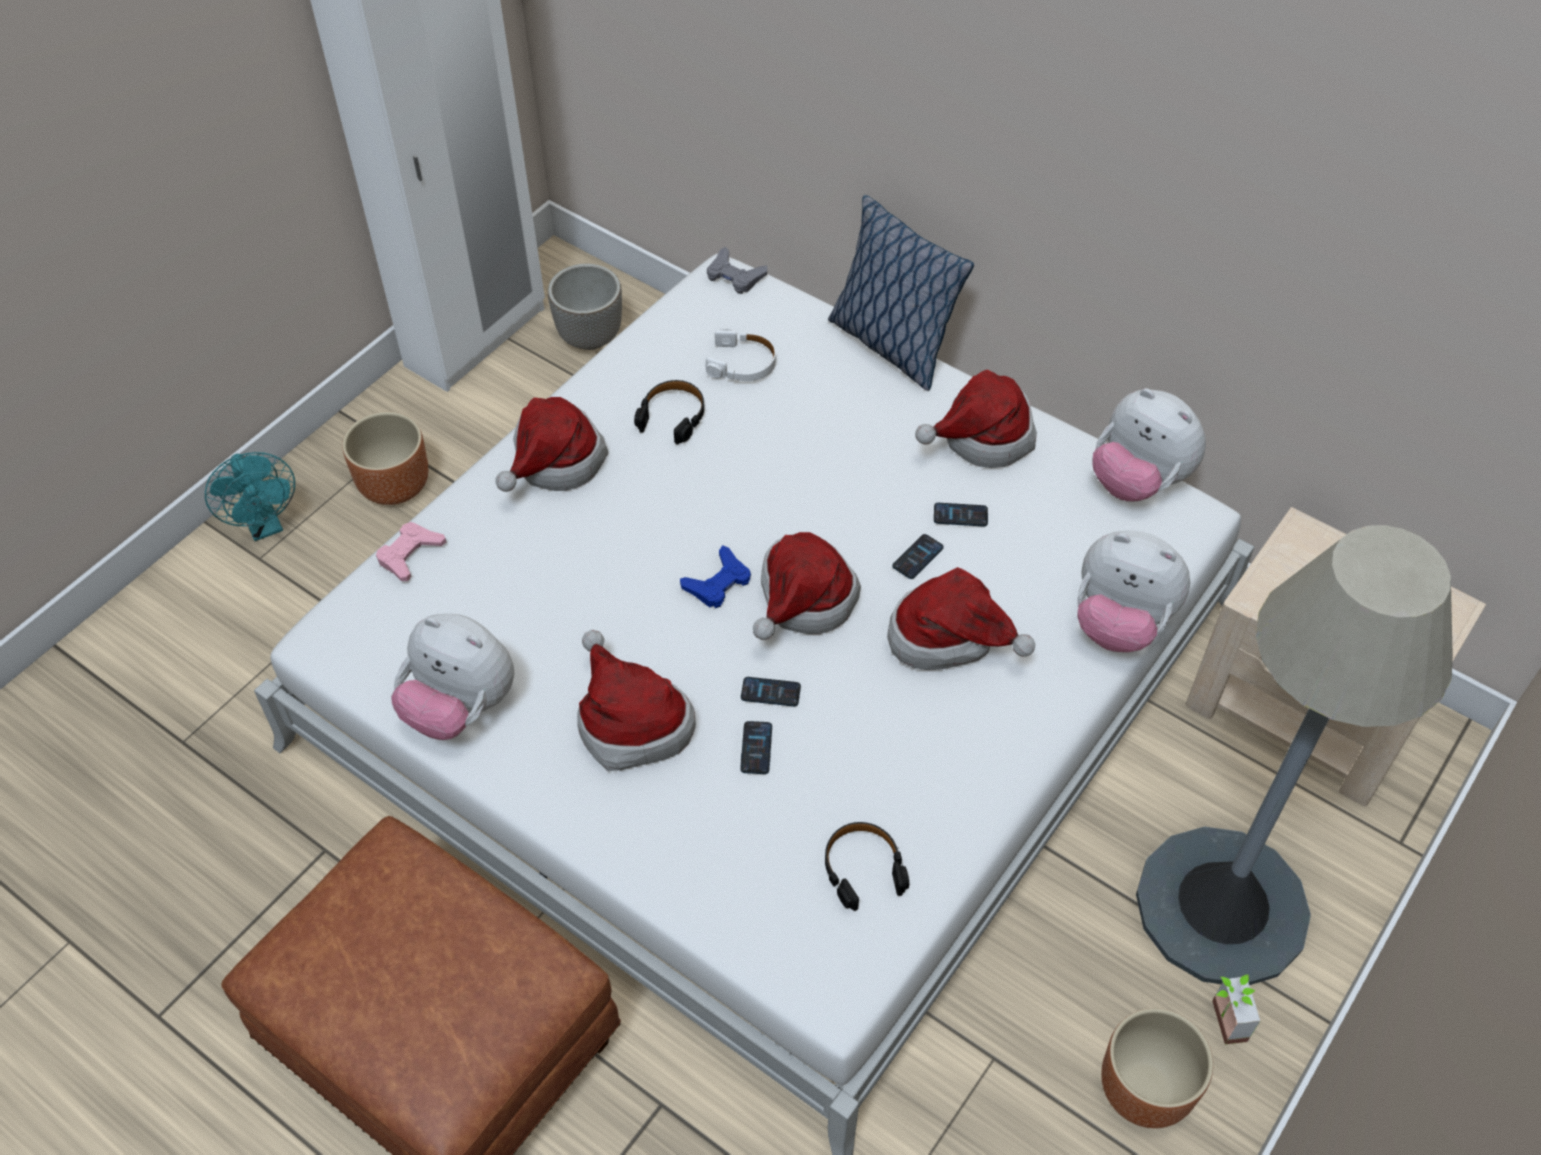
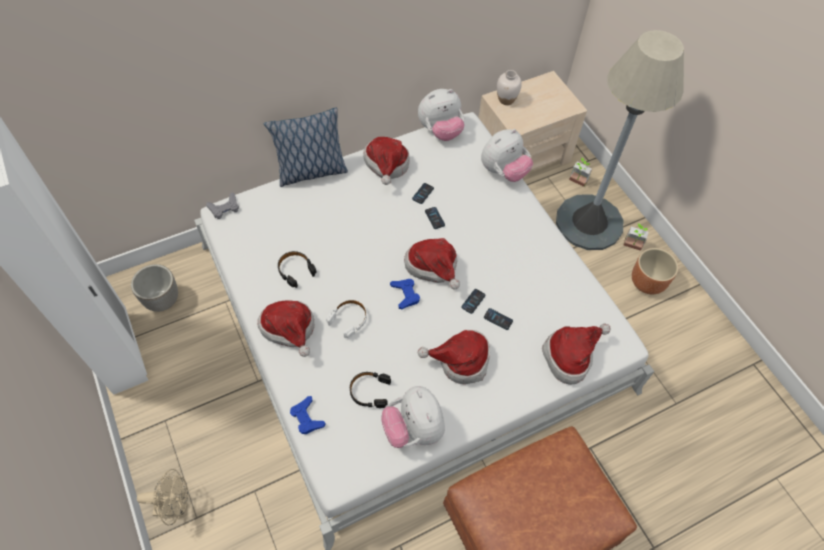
camera: 65 degrees left, 5 degrees up
turquoise fan [205,452,295,541] -> beige fan [137,469,188,526]
brown planter [342,412,428,505] -> none
pink game controller [376,522,447,581] -> blue game controller [290,396,326,435]
plush toy [391,614,514,740] -> plush toy turned 105 degrees clockwise [381,386,445,448]
white headphones [706,328,776,381] -> white headphones moved to [326,300,367,338]
black headphones [825,822,909,911] -> black headphones moved to [350,372,391,408]
hat [887,567,1035,670] -> hat moved to [542,324,611,385]
none -> white vase [497,70,522,105]
none -> potted plant [569,158,592,187]

